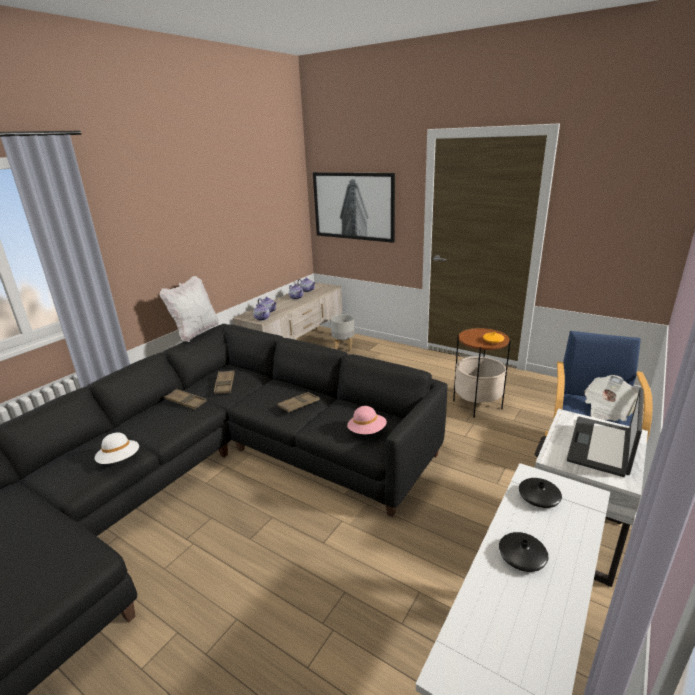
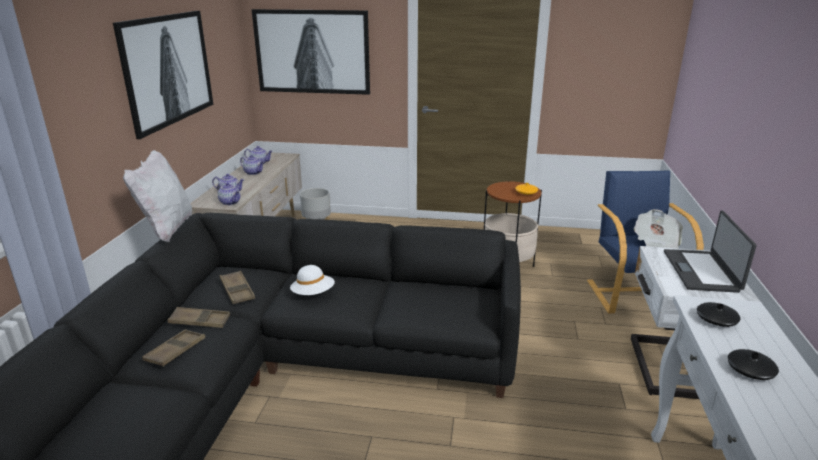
camera: 25 degrees left, 0 degrees up
white hat [95,433,139,464] -> white hat moved to [290,265,335,295]
brown tray [277,392,320,413] -> brown tray moved to [142,329,206,367]
pink hat [347,406,387,434] -> none
none -> picture [113,11,213,139]

